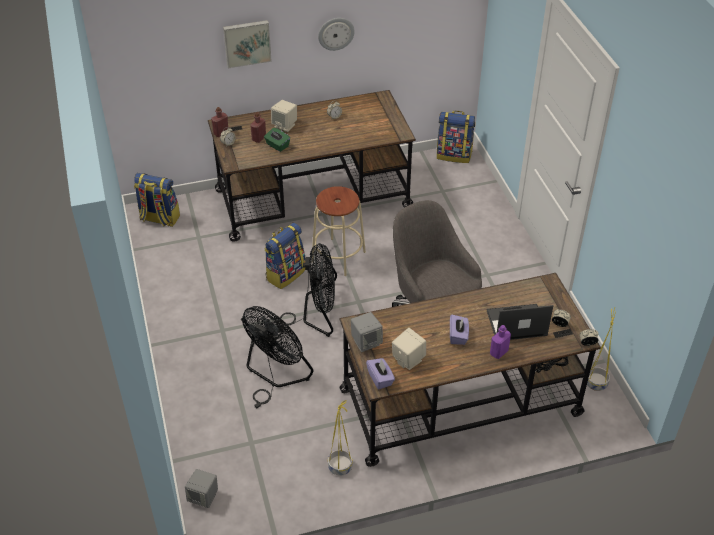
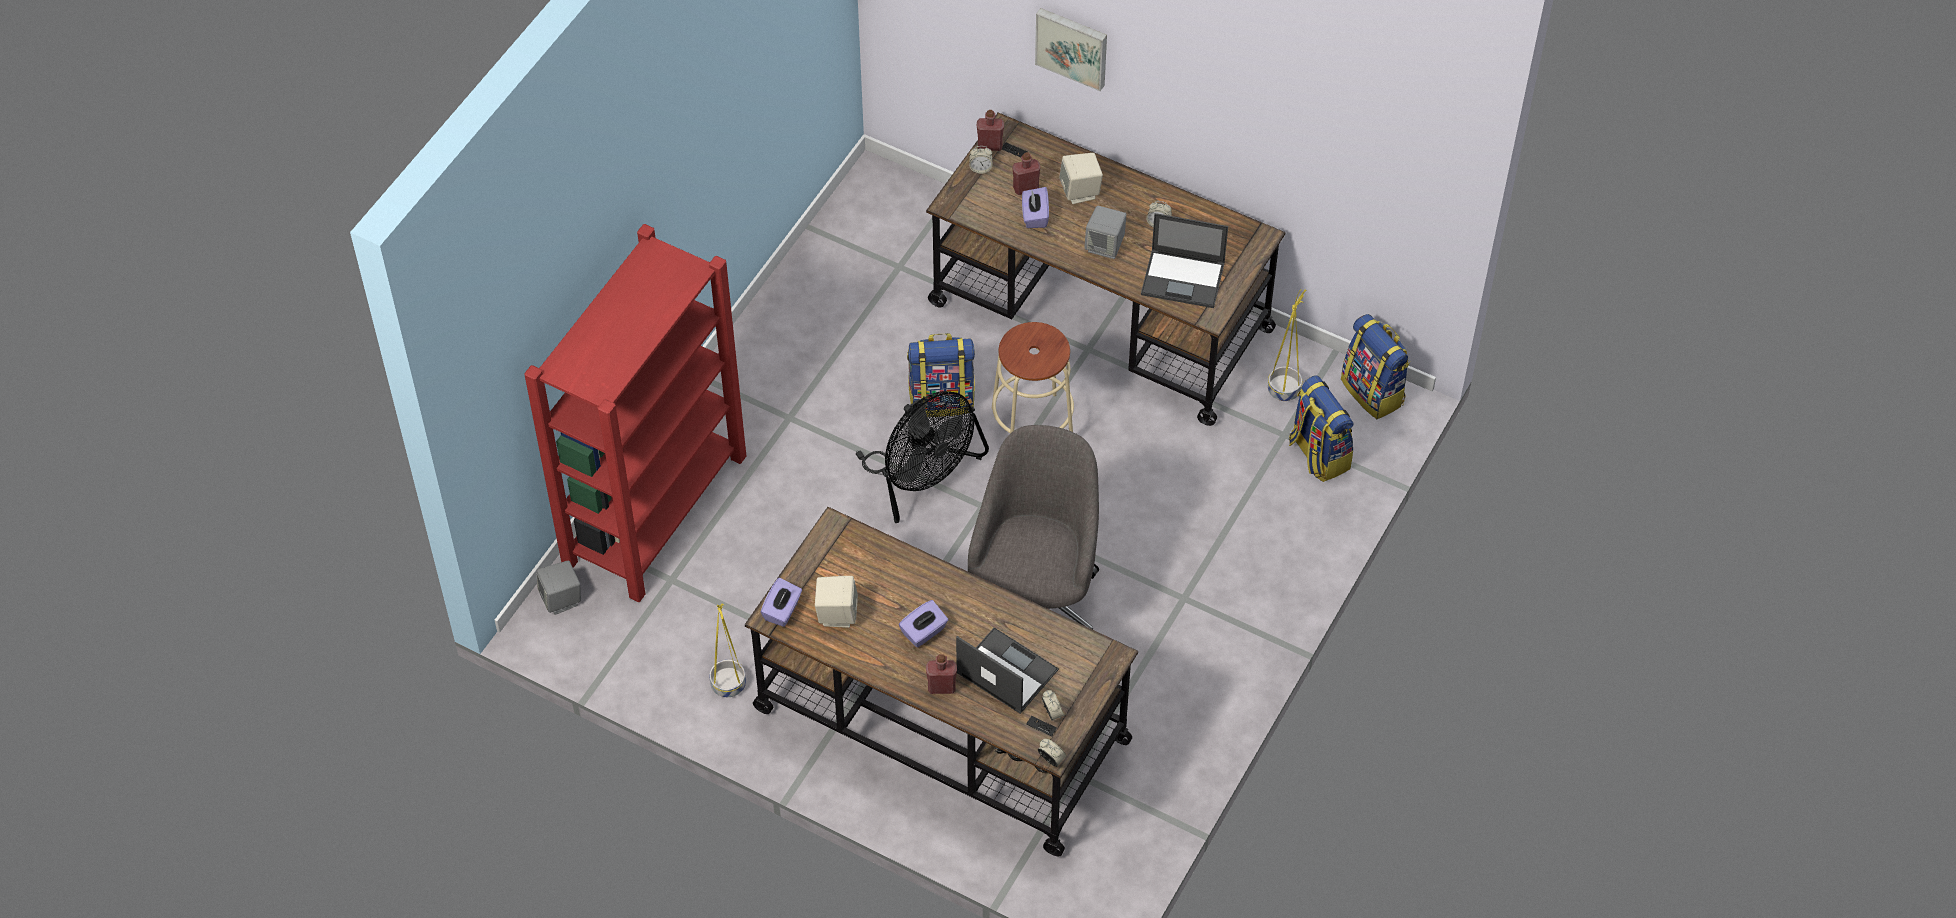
camera: 45 degrees right, 10 degrees up
backpack [134,173,180,227] -> backpack moved to [1289,375,1354,482]
black fan [241,306,313,408] -> none
green tissue box [264,128,290,152] -> purple tissue box [1022,187,1049,228]
wall clock [318,18,355,51] -> none
grey speaker [351,312,383,352] -> grey speaker moved to [1084,206,1127,259]
purple bottle [490,325,511,359] -> red bottle [926,654,957,694]
yellow planter [587,307,616,391] -> yellow planter moved to [1268,289,1306,401]
none -> red bookcase [524,224,746,602]
none -> laptop [1141,213,1228,308]

